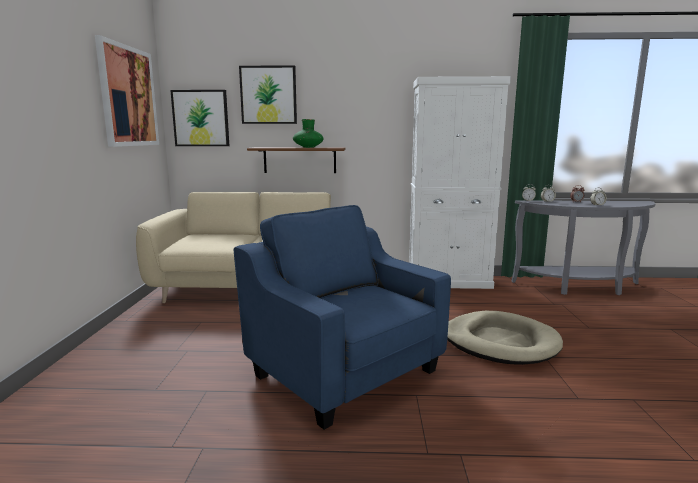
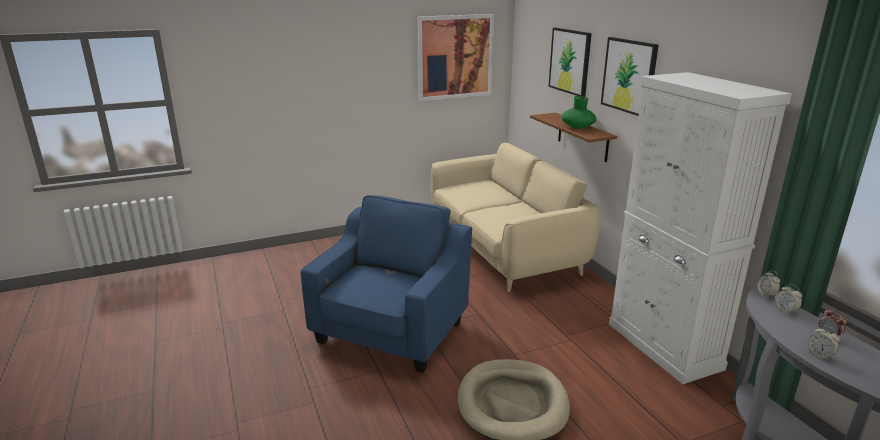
camera: 65 degrees right, 10 degrees up
picture [170,90,229,146] -> picture moved to [601,37,659,116]

